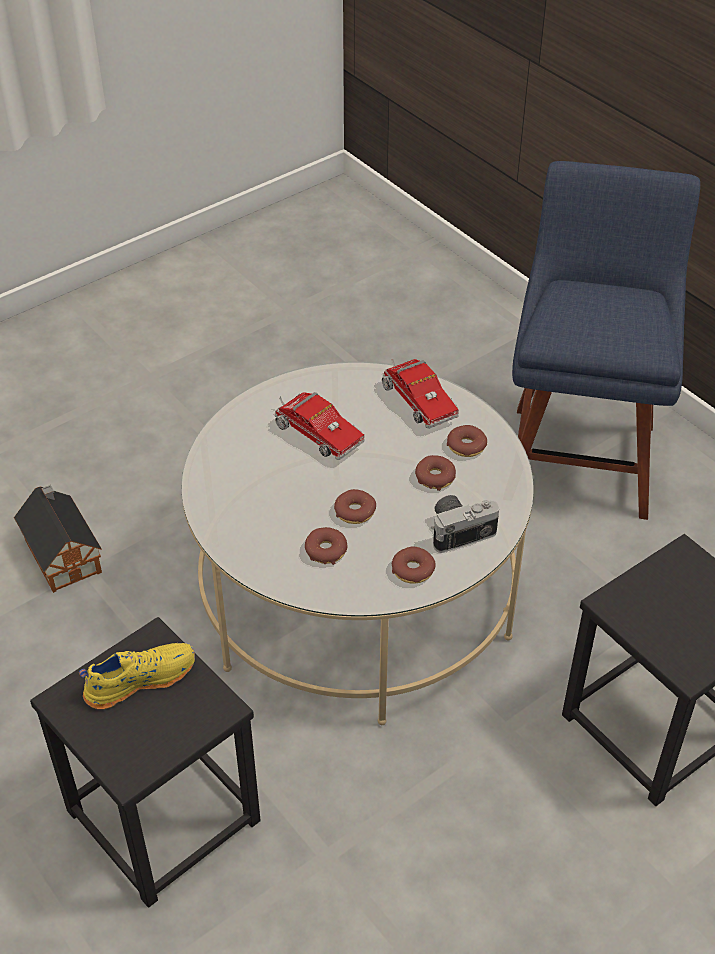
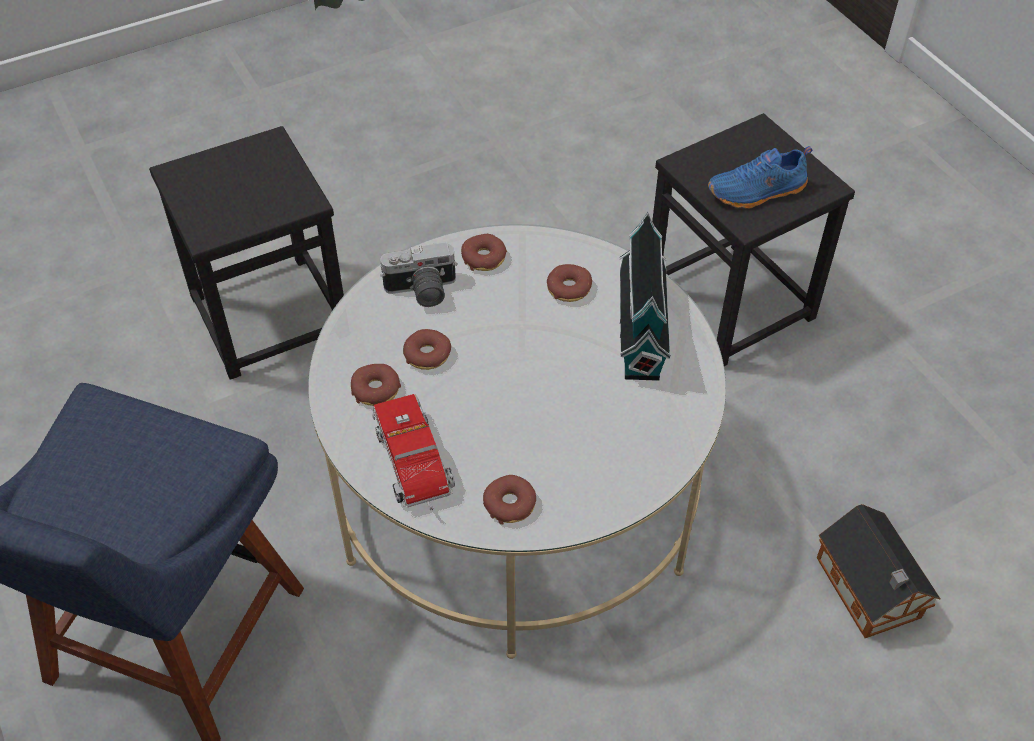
camera: 170 degrees left, 5 degrees up
yellow shoe [79,643,195,709] -> blue shoe [708,146,812,209]
toy truck [274,392,365,460] -> none
donut [334,489,376,524] -> donut moved to [483,475,536,524]
none -> toy house [619,212,671,381]

